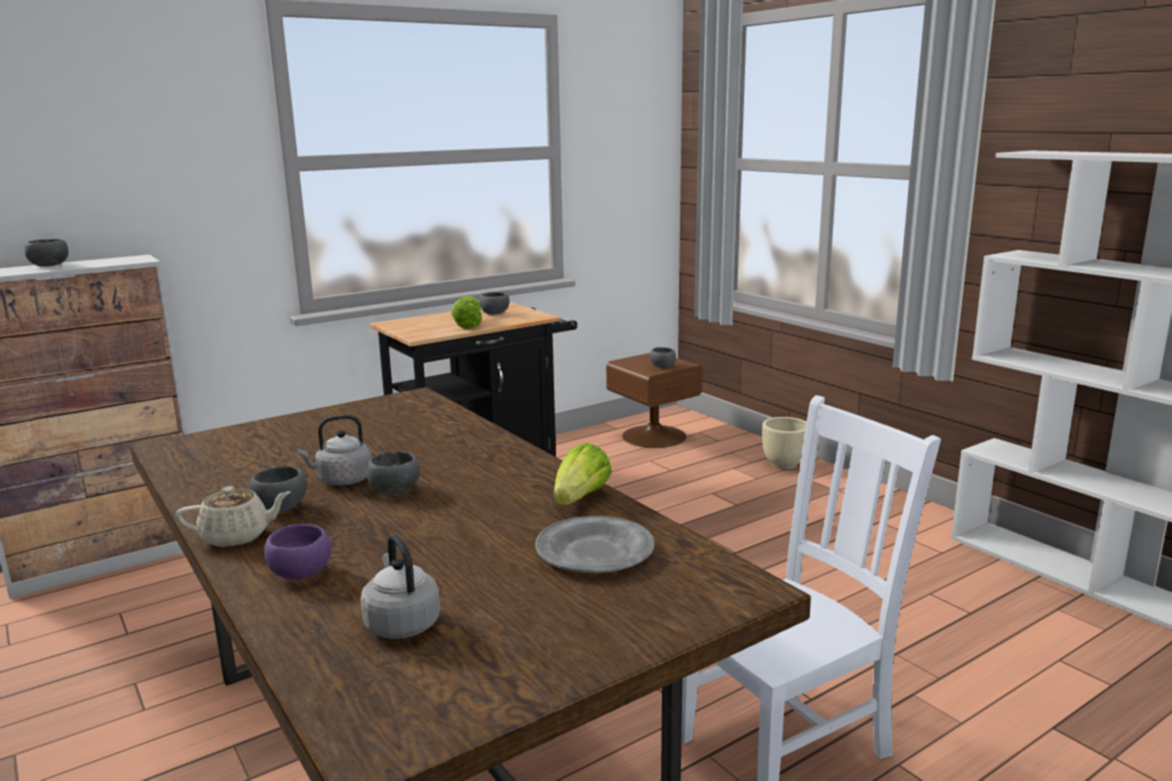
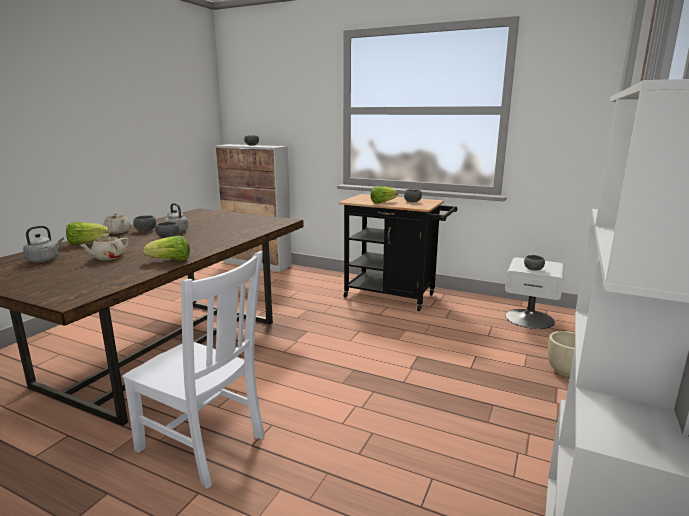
camera: 60 degrees right, 0 degrees up
purple bowl [264,524,331,579] -> lettuce [66,222,110,245]
grey plate [535,516,654,573] -> none
brown nightstand [606,353,703,448] -> white nightstand [505,257,564,329]
none -> beige teapot [79,234,129,260]

